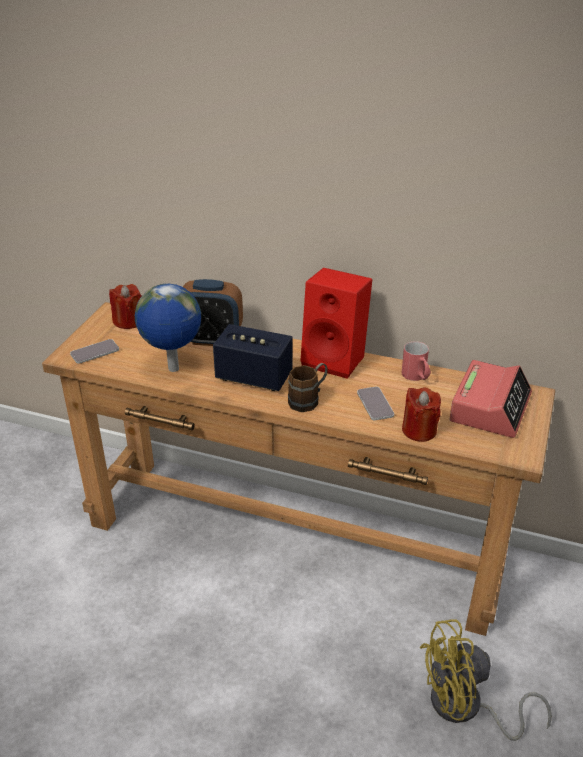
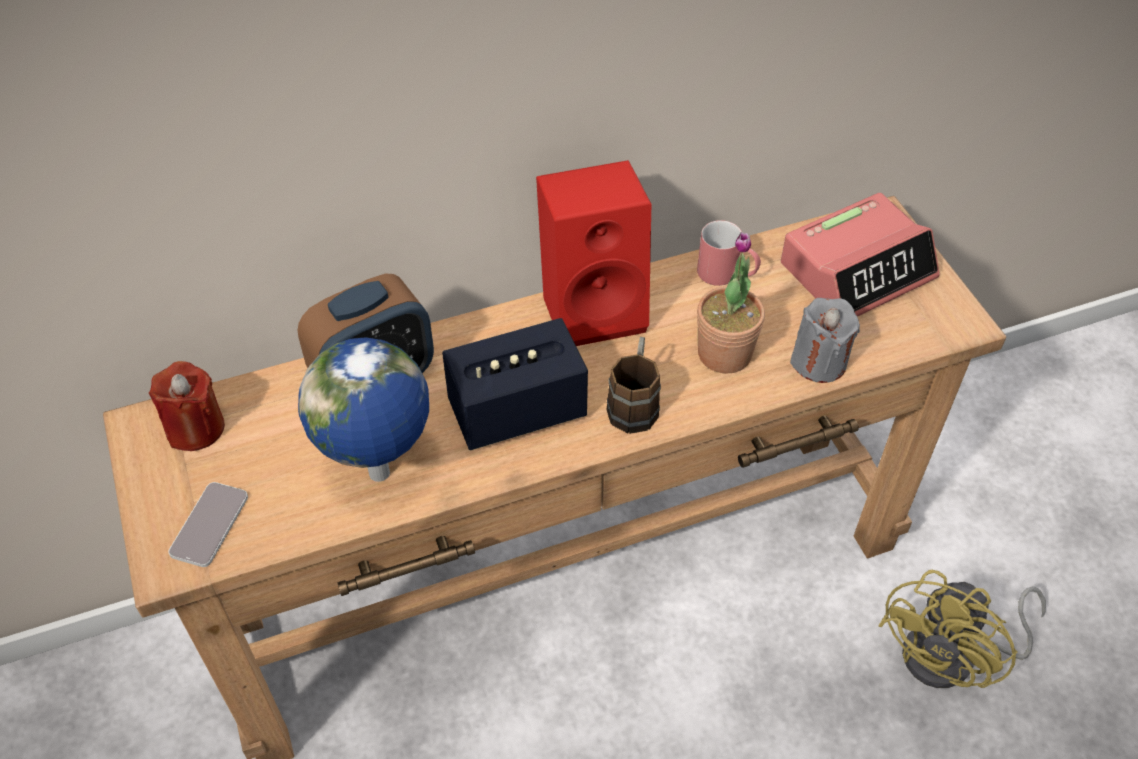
camera: 40 degrees left, 15 degrees up
phone [357,387,394,420] -> potted plant [697,232,765,374]
red candle [402,387,441,442] -> grey candle [790,298,860,383]
alarm clock [449,360,532,438] -> alarm clock turned 75 degrees clockwise [781,193,940,317]

